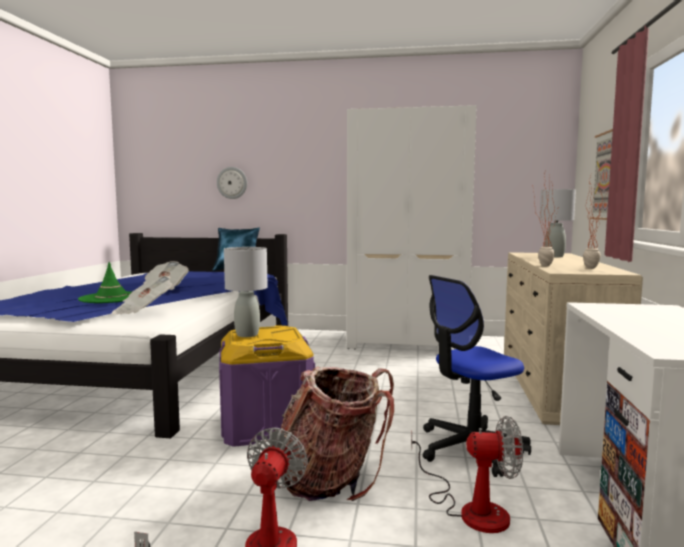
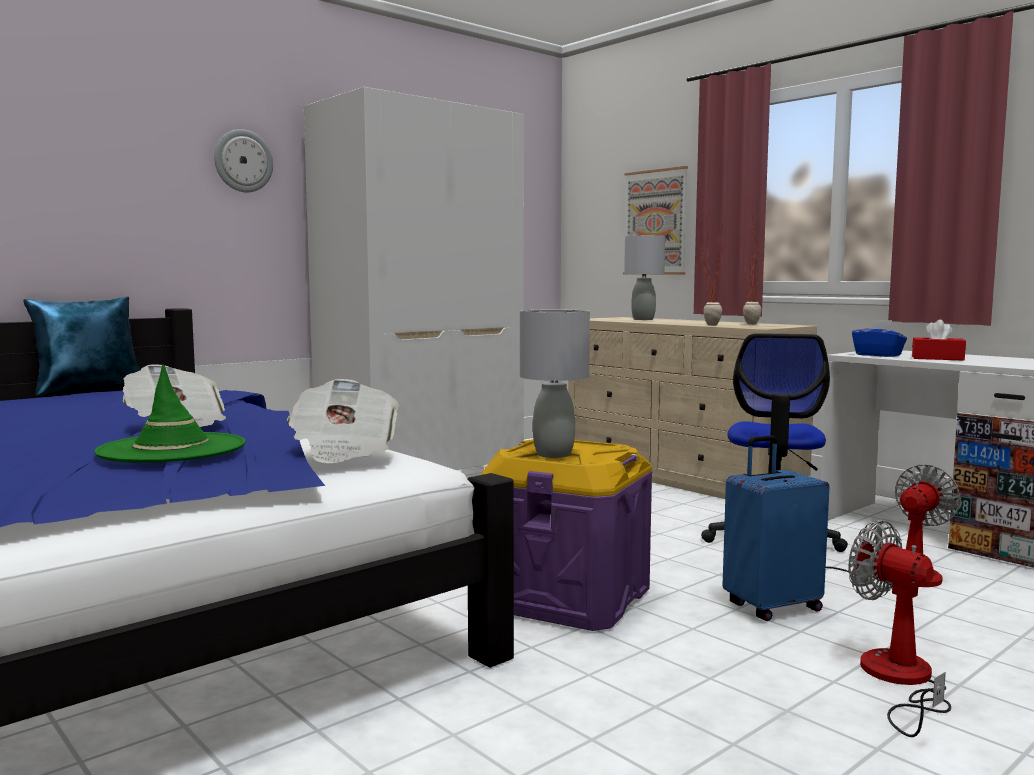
camera: 50 degrees left, 0 degrees up
wall clock [217,167,247,199] -> wall clock moved to [214,129,273,192]
backpack [281,367,394,501] -> blue suitcase [722,435,829,621]
none -> blue tissue box [852,320,907,357]
none -> red tissue box [912,320,966,360]

